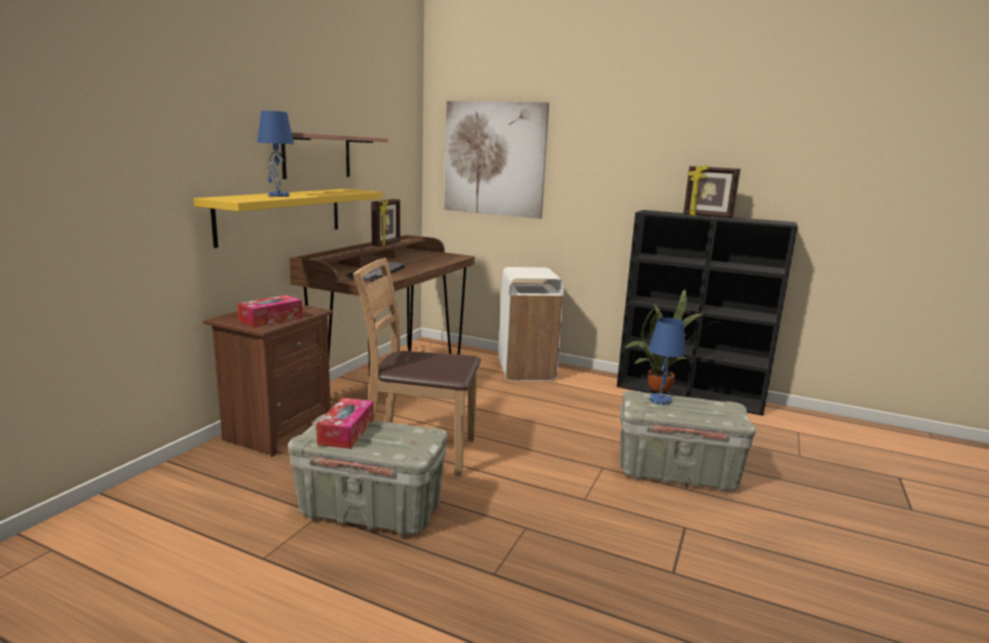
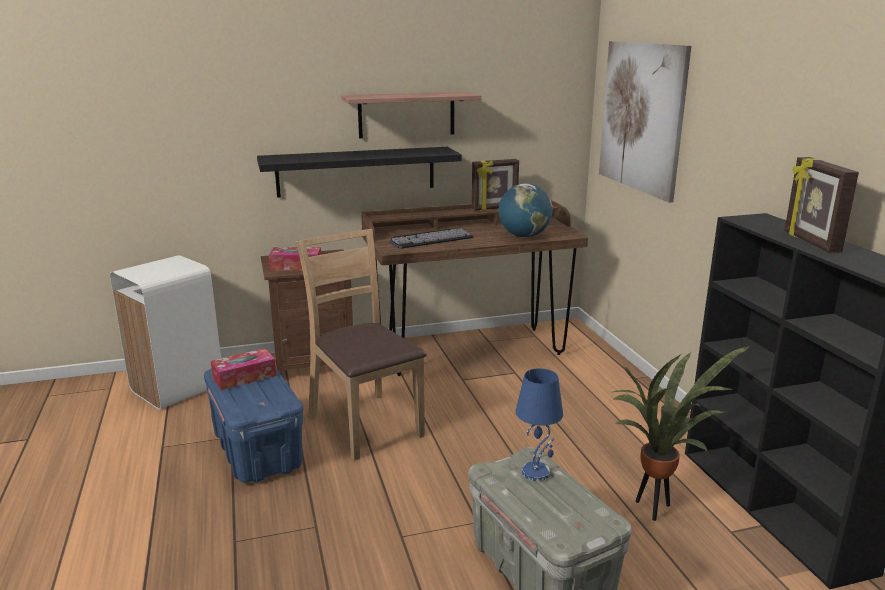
camera: 50 degrees right, 5 degrees up
yellow shelf [194,189,383,248] -> black shelf [257,147,462,198]
blue table lamp [257,111,294,197] -> none
grey storage box [288,414,448,536] -> blue storage box [204,368,304,483]
white trash can [498,267,564,381] -> white trash can moved to [110,255,221,410]
none -> globe [499,183,552,237]

